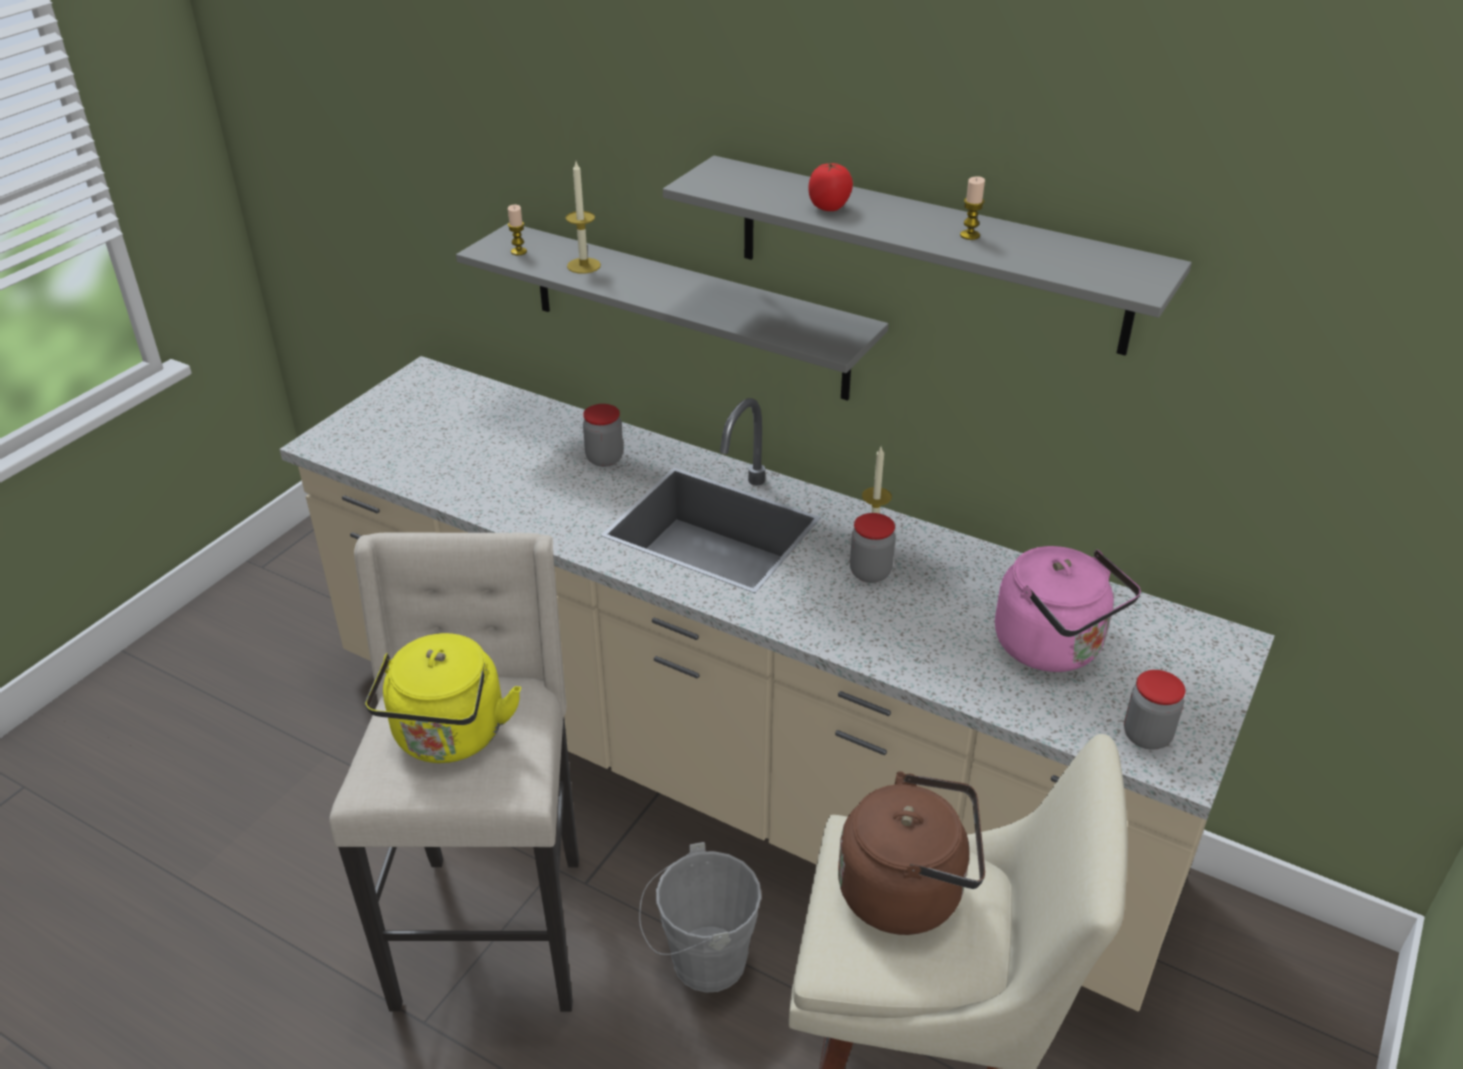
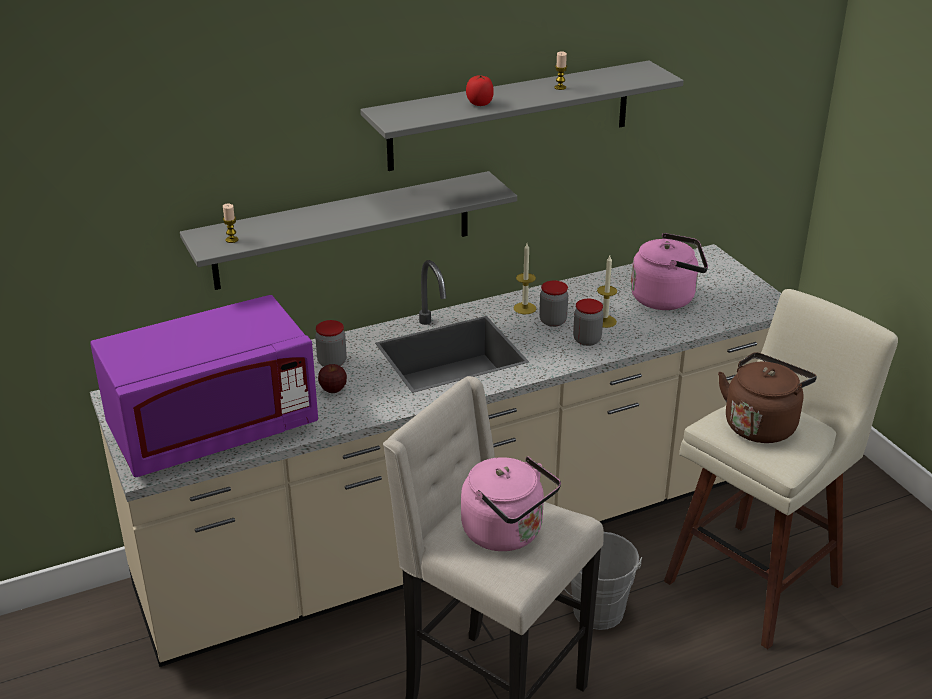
camera: 55 degrees left, 5 degrees down
yellow kettle [365,633,521,763] -> pink kettle [461,456,561,551]
candle [566,162,601,274] -> candle moved to [597,256,617,328]
jar [1124,670,1186,750] -> jar moved to [573,299,603,346]
none -> purple microwave [90,295,318,477]
none -> apple [318,364,347,393]

